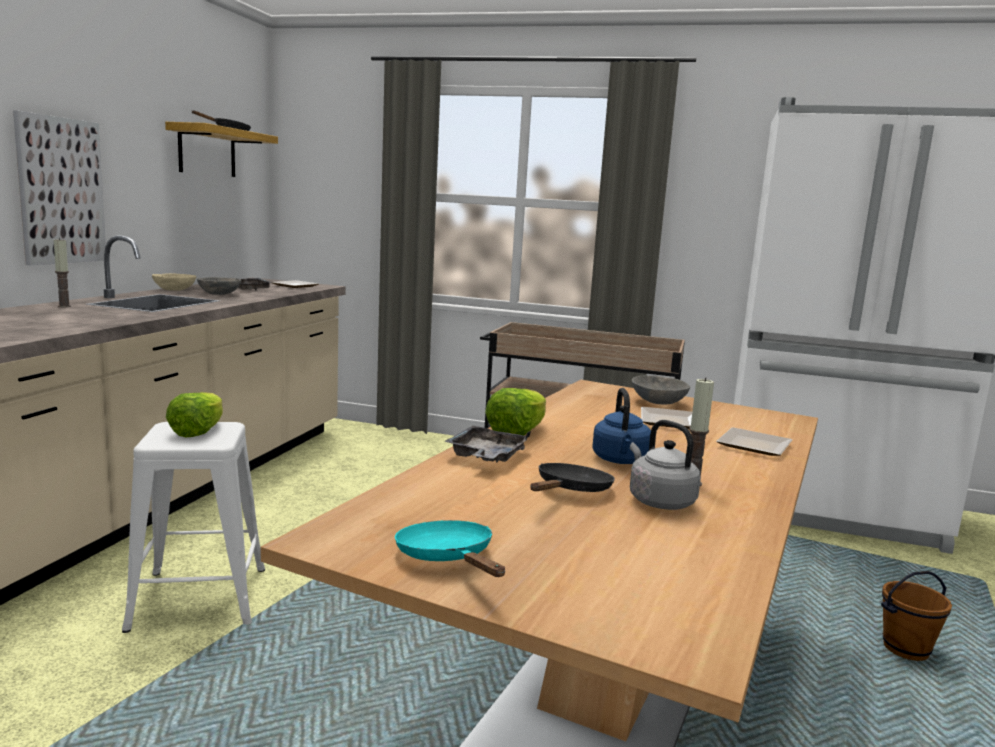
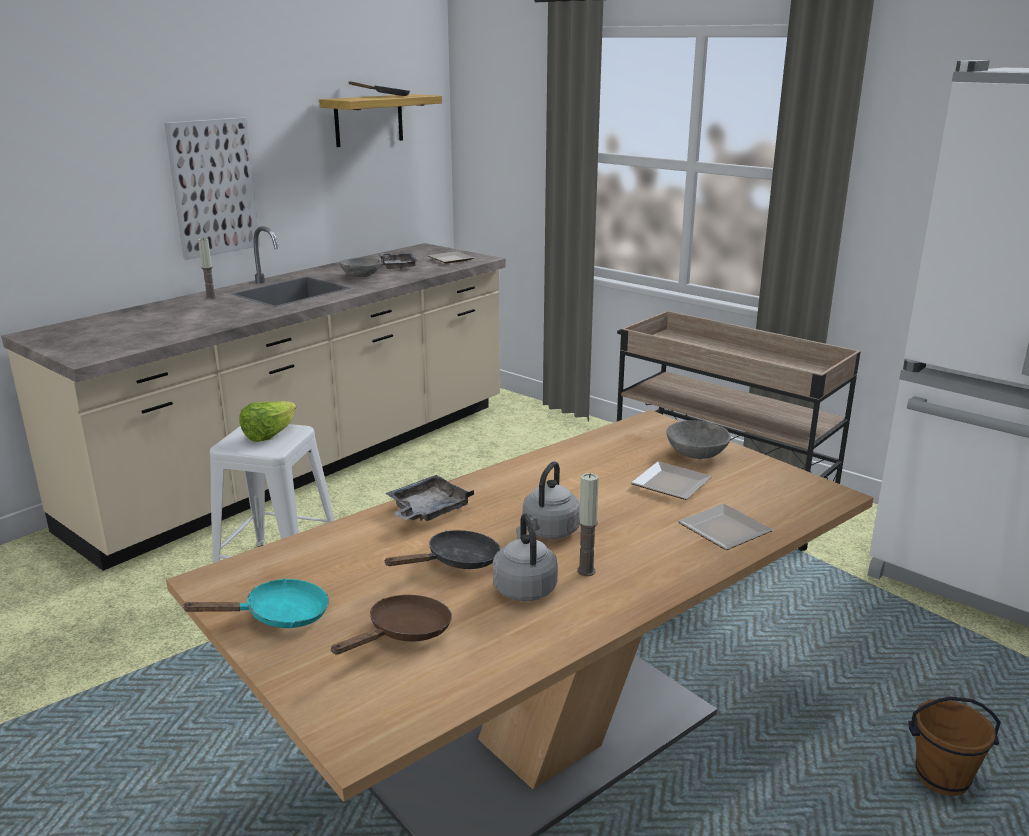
camera: 25 degrees right, 10 degrees up
beige bowl [152,273,196,291] -> none
turquoise frying pan [395,520,505,577] -> turquoise frying pan turned 75 degrees clockwise [181,578,329,628]
lettuce [485,388,546,435] -> none
blue kettle [592,388,651,464] -> grey kettle [523,461,580,539]
none -> brown frying pan [330,595,452,655]

